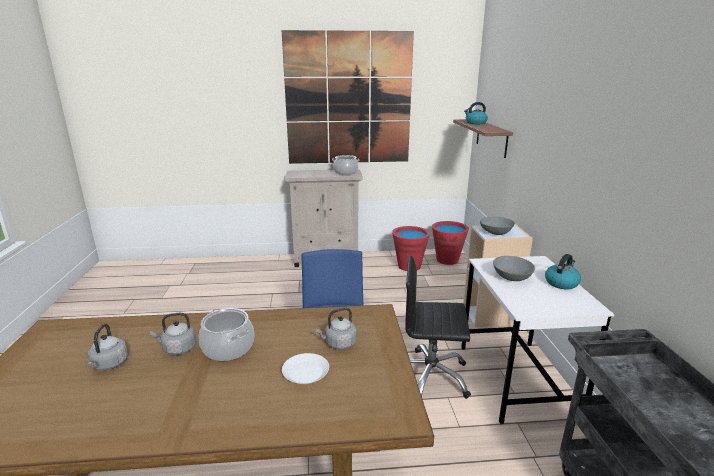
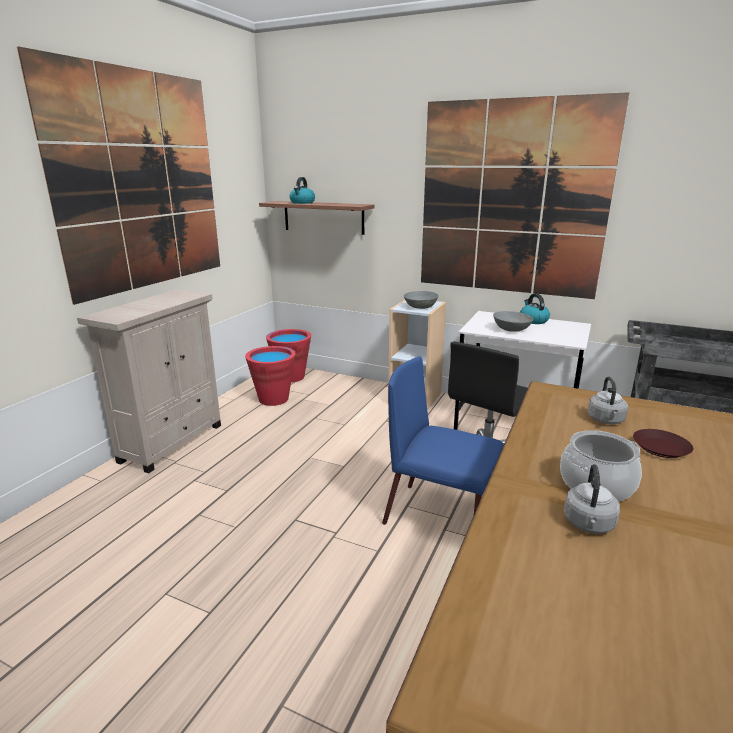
camera: 60 degrees left, 0 degrees up
grey kettle [87,324,128,370] -> none
white plate [282,353,329,384] -> brown plate [633,429,693,458]
cooking pot [332,155,360,175] -> none
none -> picture [421,92,629,299]

